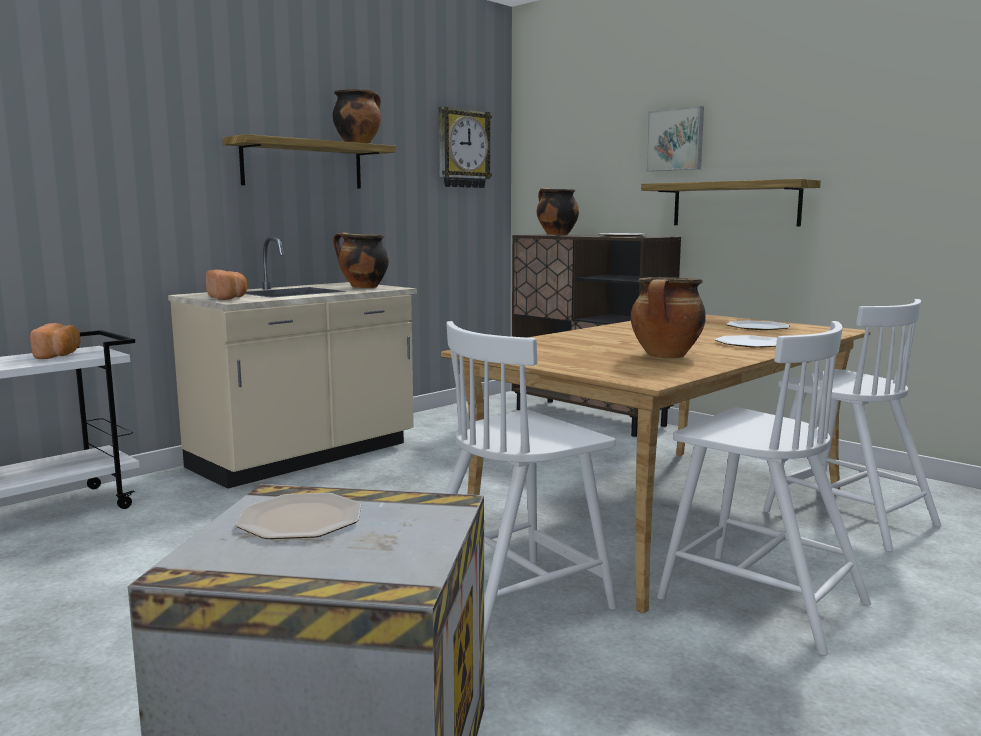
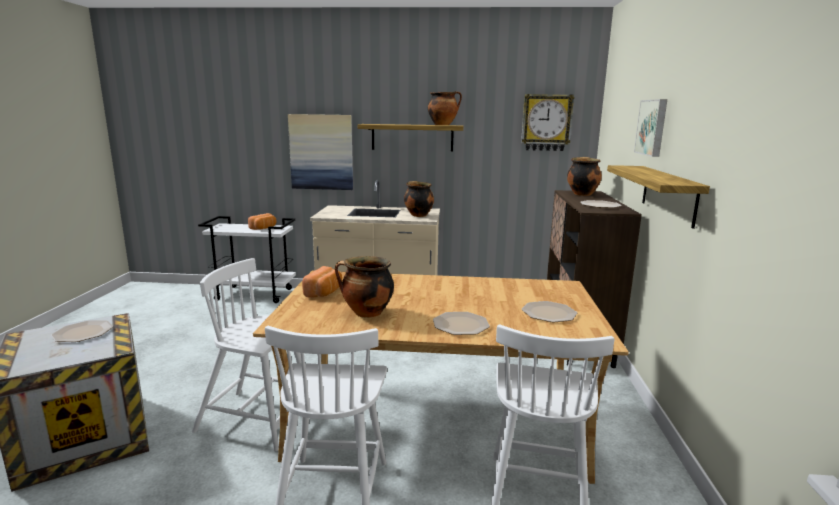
camera: 50 degrees right, 5 degrees up
bread [206,270,247,300] -> bread moved to [302,266,342,298]
none -> picture [288,114,353,190]

